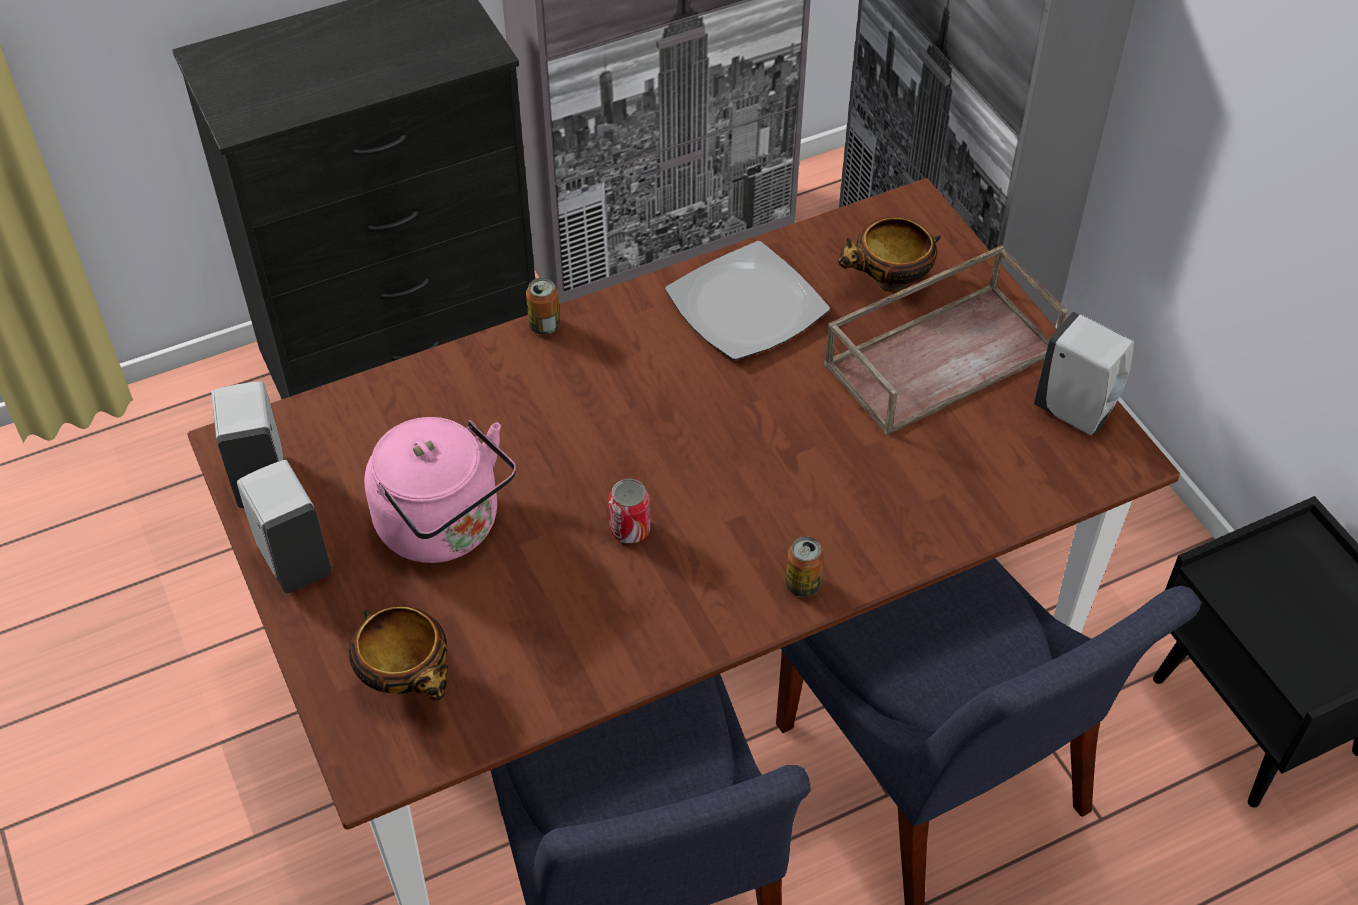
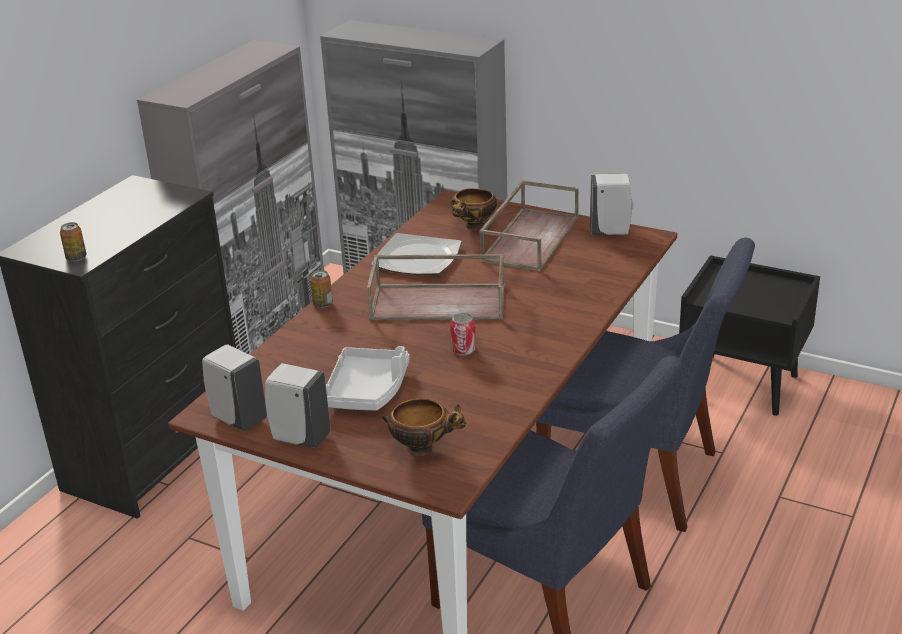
camera: 35 degrees left, 20 degrees down
pink kettle [364,417,516,563] -> grey tray [326,346,410,410]
can [785,537,824,597] -> can moved to [60,222,86,262]
none -> brown tray [367,254,505,321]

